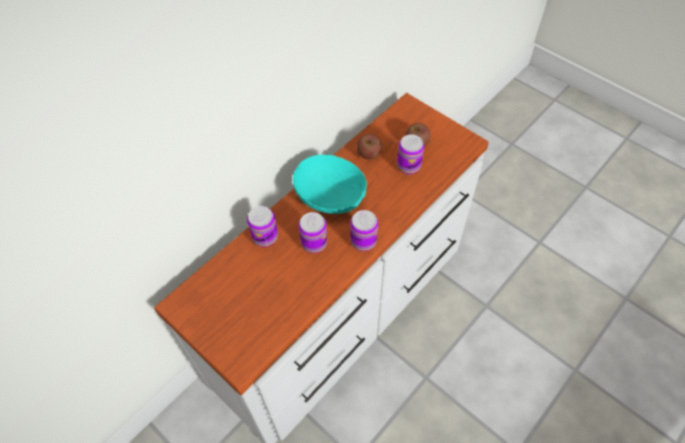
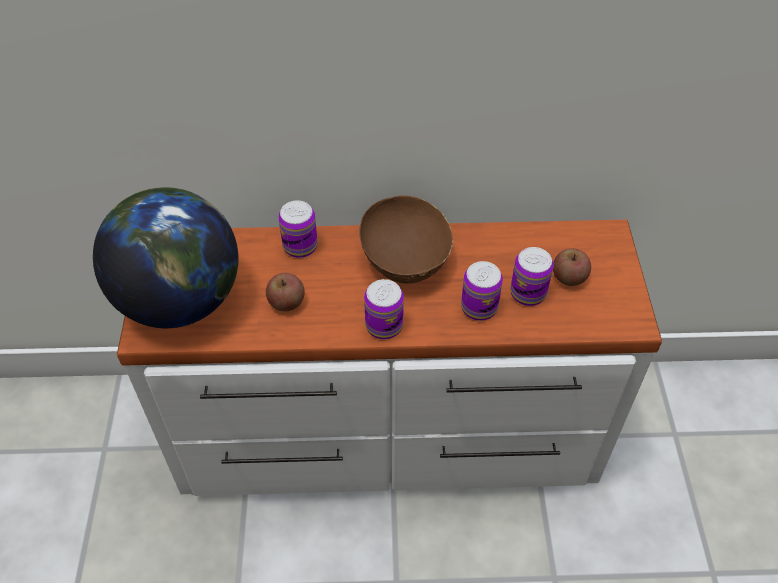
camera: 45 degrees right, 5 degrees down
turquoise bowl [293,154,367,214] -> brown bowl [359,195,453,284]
can [298,212,328,253] -> can moved to [461,261,503,321]
apple [357,134,382,159] -> apple moved to [266,273,305,311]
none -> globe [93,187,239,328]

